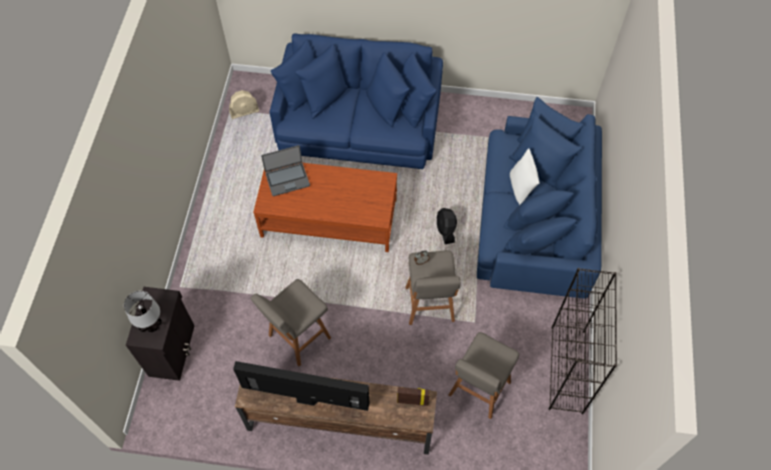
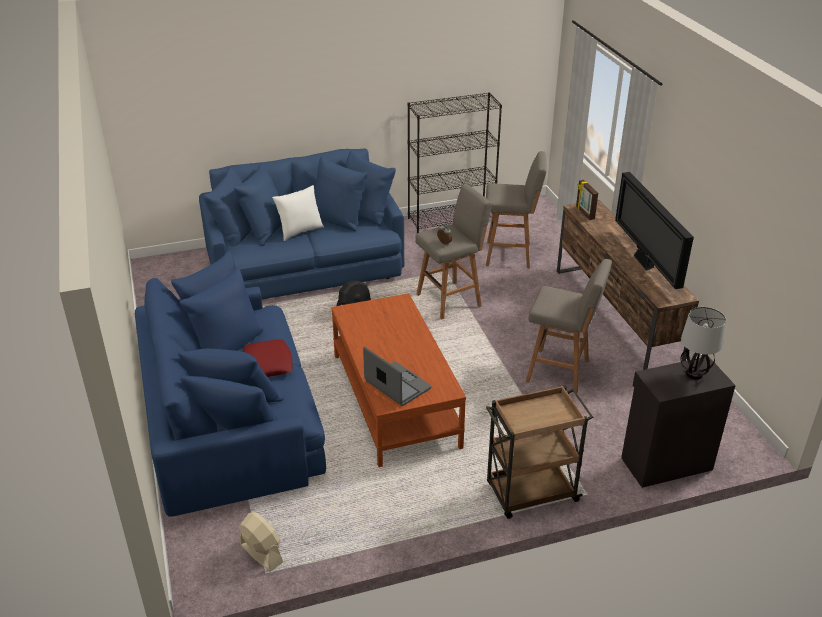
camera: 115 degrees left, 25 degrees down
none -> red pillow [243,339,293,377]
none -> brown cart [486,385,593,519]

